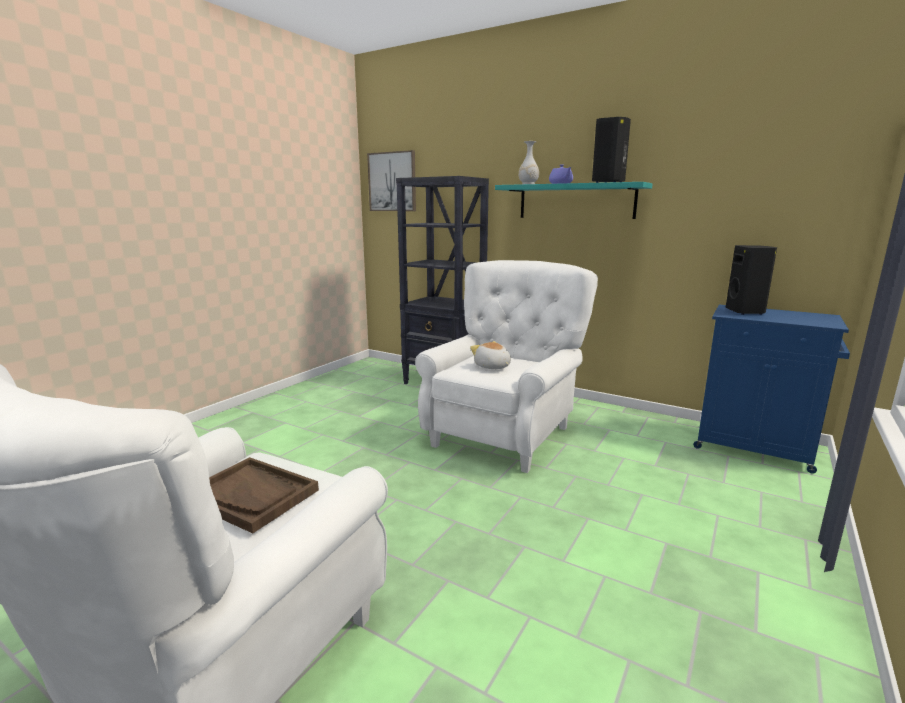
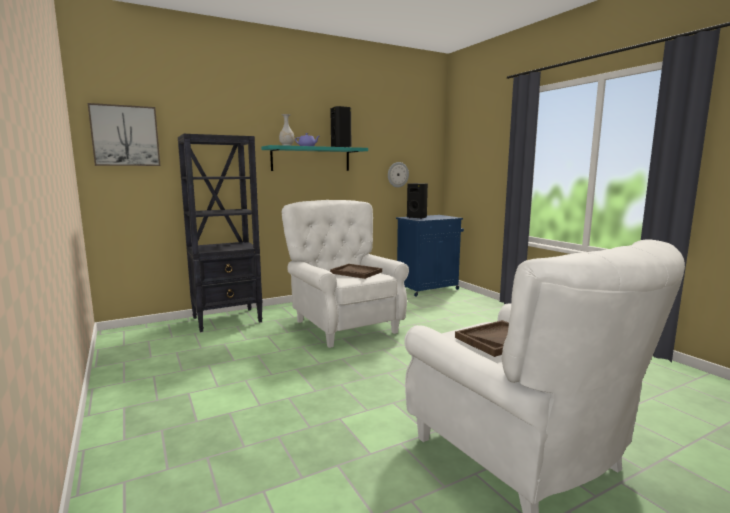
camera: 60 degrees left, 5 degrees down
plush toy [470,341,511,369] -> brown tray [330,264,382,279]
none -> wall clock [388,162,409,188]

